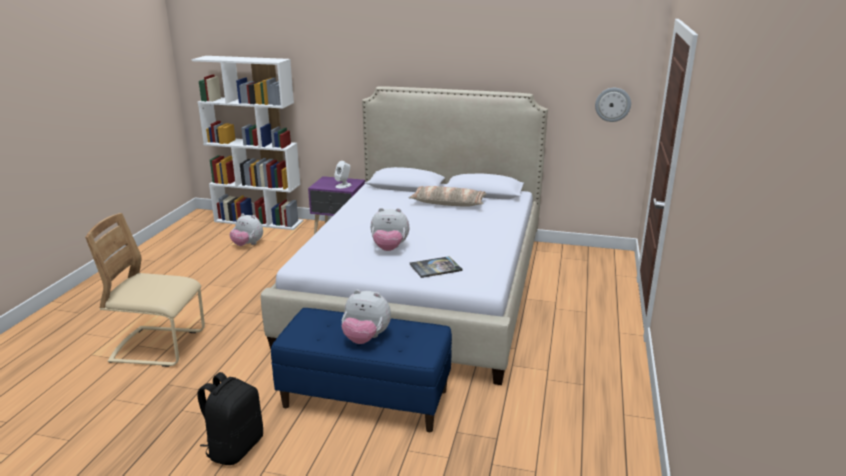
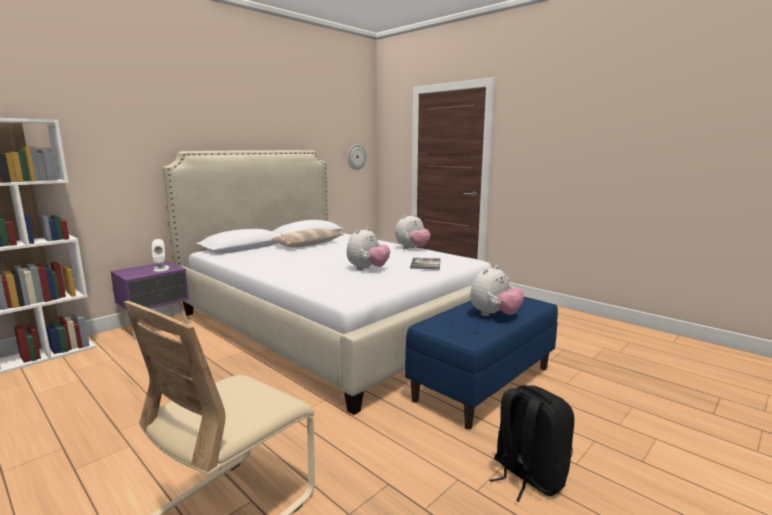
camera: 60 degrees left, 10 degrees down
plush toy [230,213,263,246] -> plush toy moved to [395,214,431,249]

